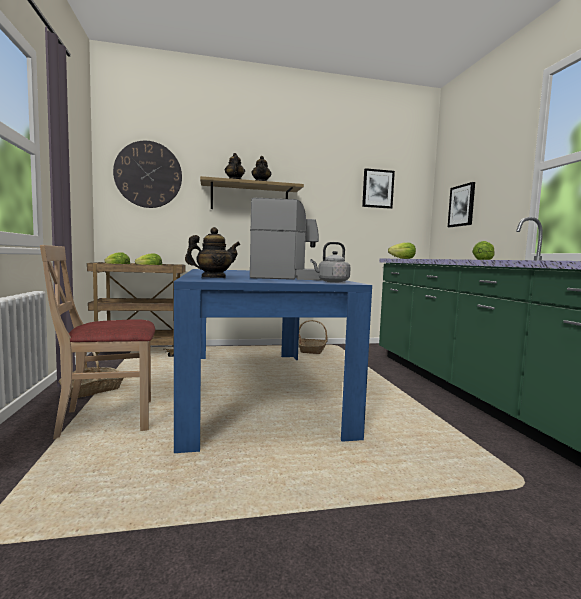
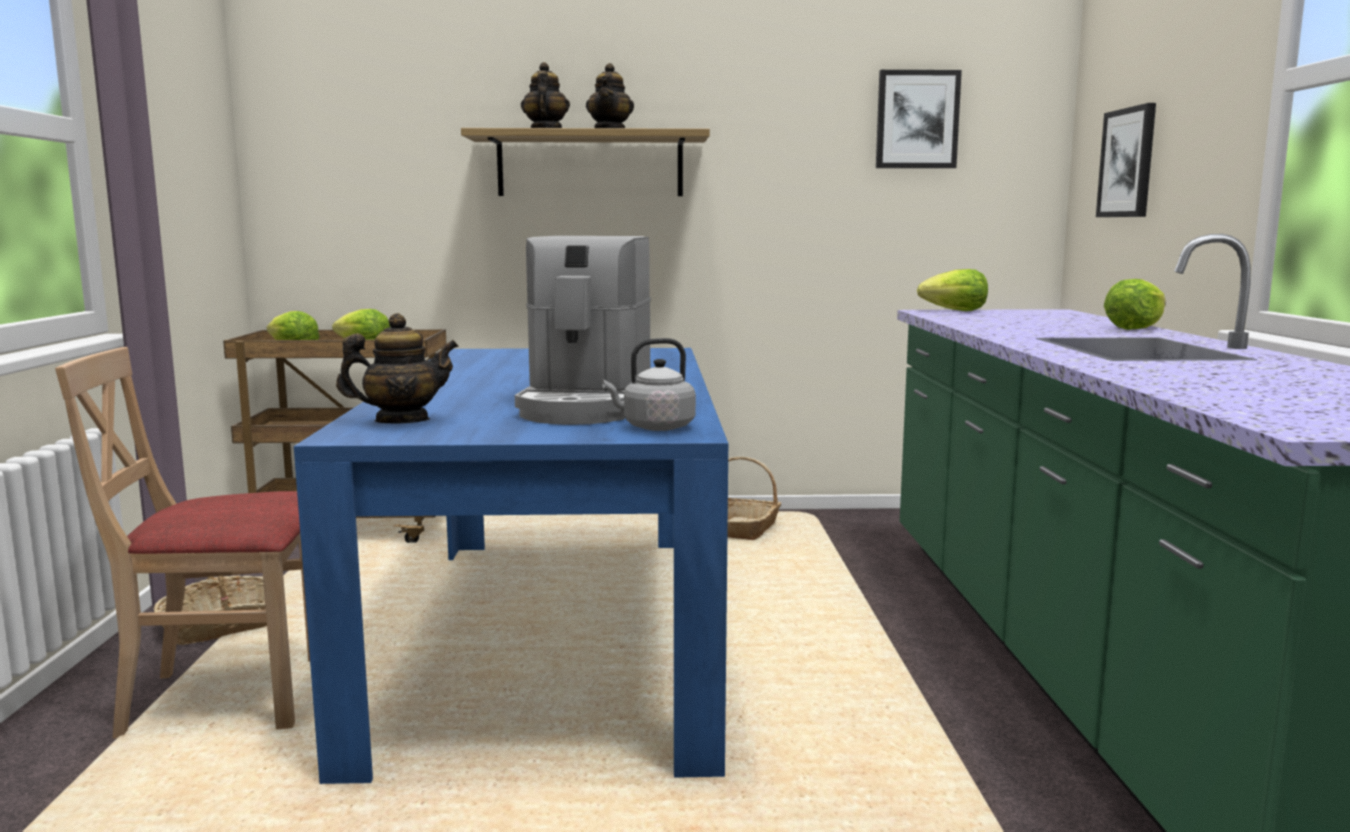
camera: 10 degrees right, 5 degrees up
wall clock [113,141,182,208] -> none
coffee machine [250,198,321,280] -> coffee machine turned 90 degrees clockwise [515,236,651,425]

